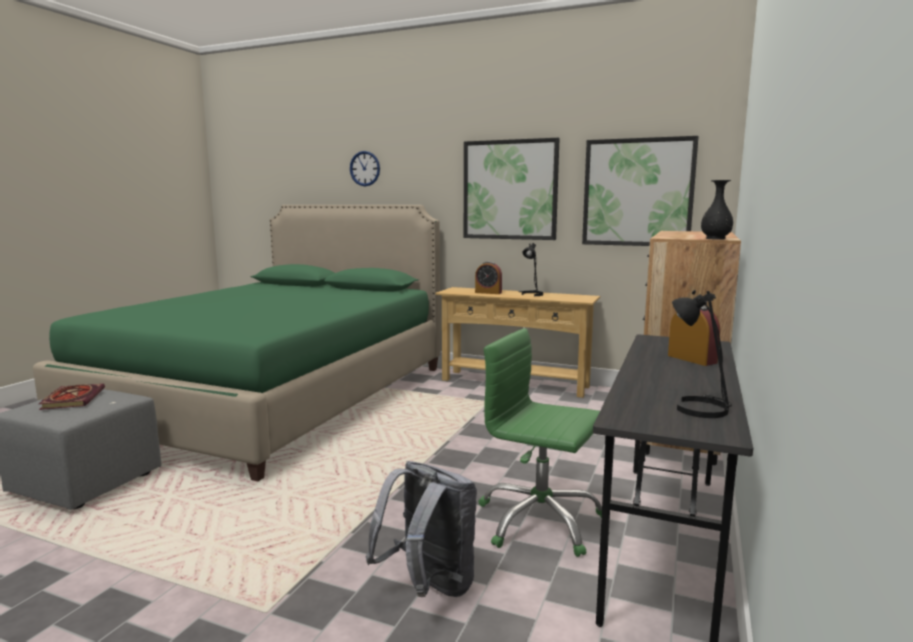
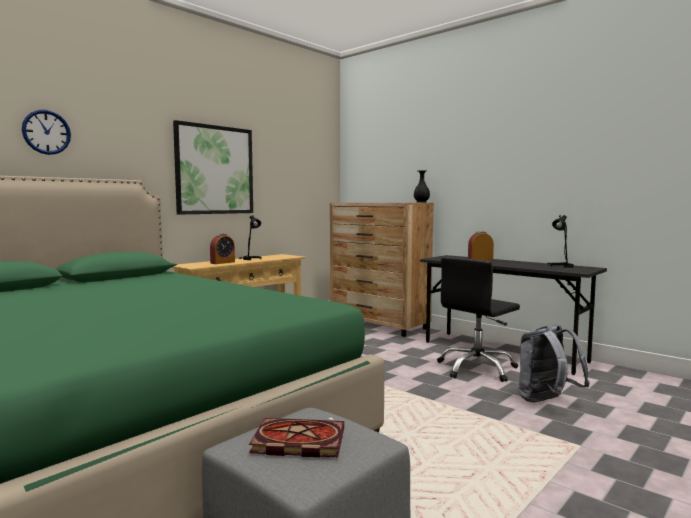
camera: 70 degrees left, 5 degrees down
green office chair [478,328,602,557] -> black office chair [437,257,520,382]
picture [582,136,699,246] -> none

